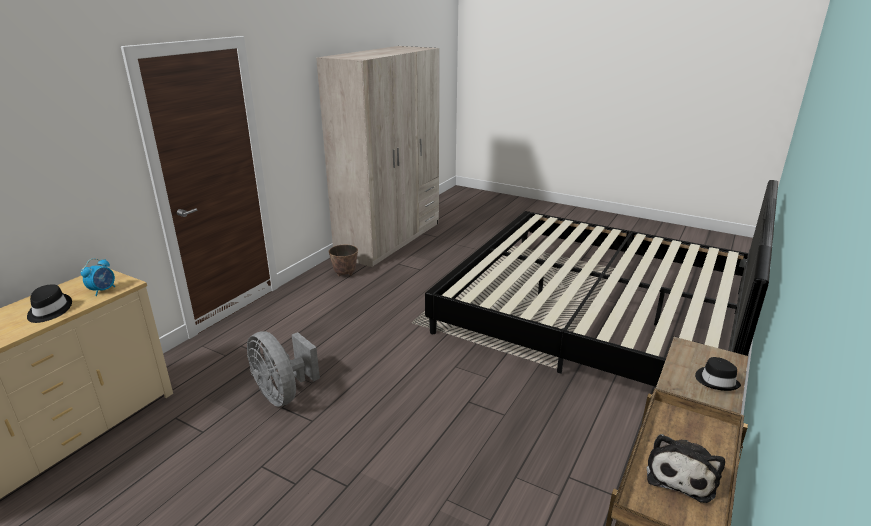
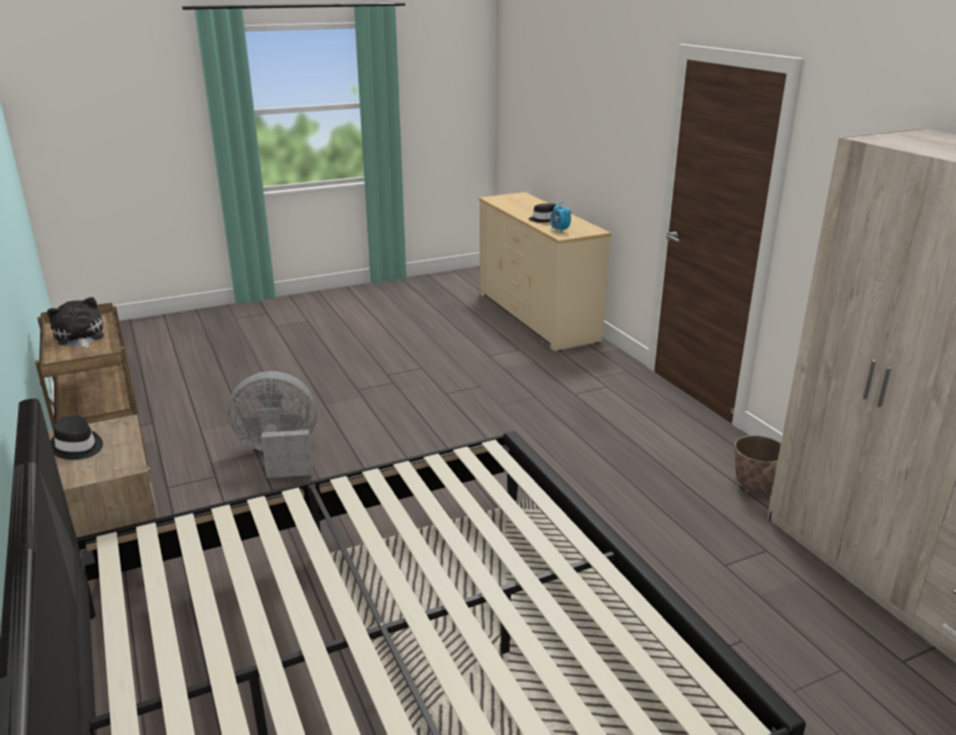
camera: 125 degrees right, 0 degrees up
grey fan [247,331,320,407] -> grey fan moved to [227,371,317,478]

